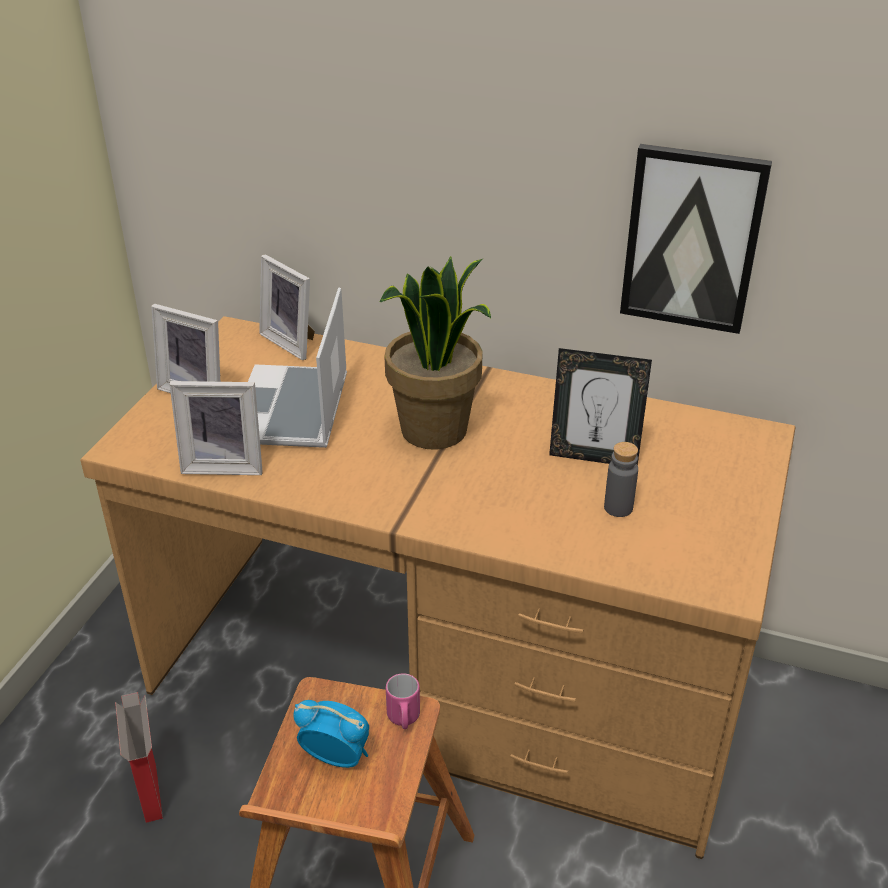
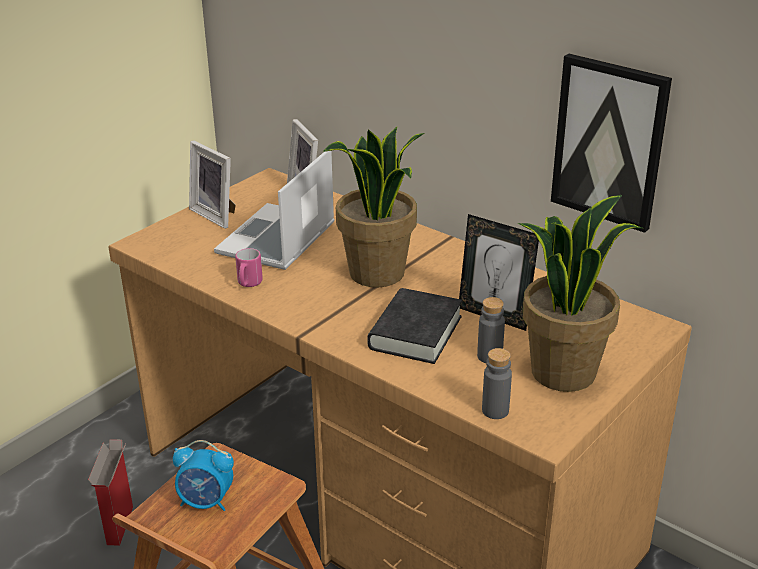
camera: 20 degrees right, 5 degrees down
picture frame [169,381,263,475] -> none
alarm clock [293,700,369,768] -> alarm clock turned 150 degrees clockwise [173,440,234,511]
pink mug [386,673,420,729] -> pink mug moved to [235,248,263,287]
none -> black book [367,288,462,364]
none -> grey bottle [482,348,512,419]
none -> potted plant [518,195,643,392]

